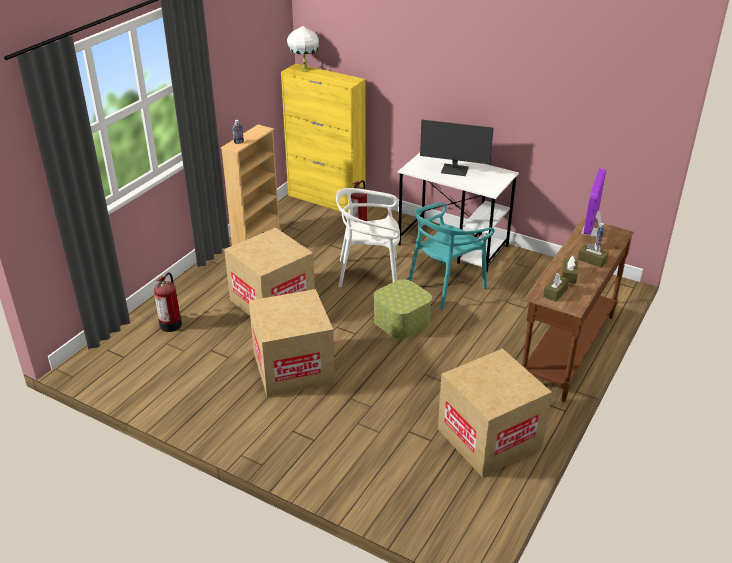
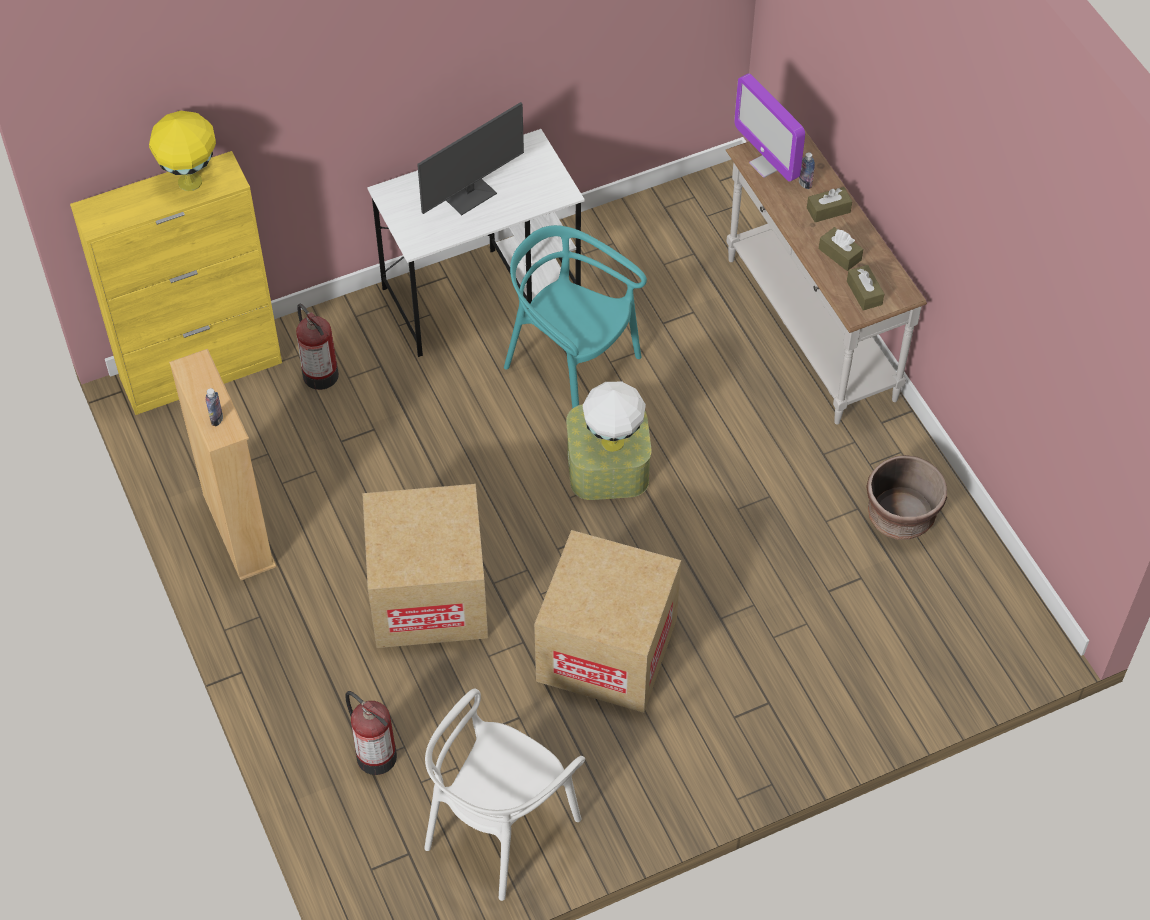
camera: 55 degrees left, 20 degrees up
white table lamp [287,26,319,72] -> white table lamp moved to [583,382,646,452]
white chair [336,188,400,287] -> white chair moved to [424,689,585,901]
turquoise chair [408,203,495,310] -> turquoise chair turned 135 degrees clockwise [504,225,647,409]
cardboard box [438,348,552,477] -> brown planter [866,455,947,540]
brown console table [522,218,634,402] -> white console table [726,129,927,425]
none -> yellow table lamp [149,111,216,191]

